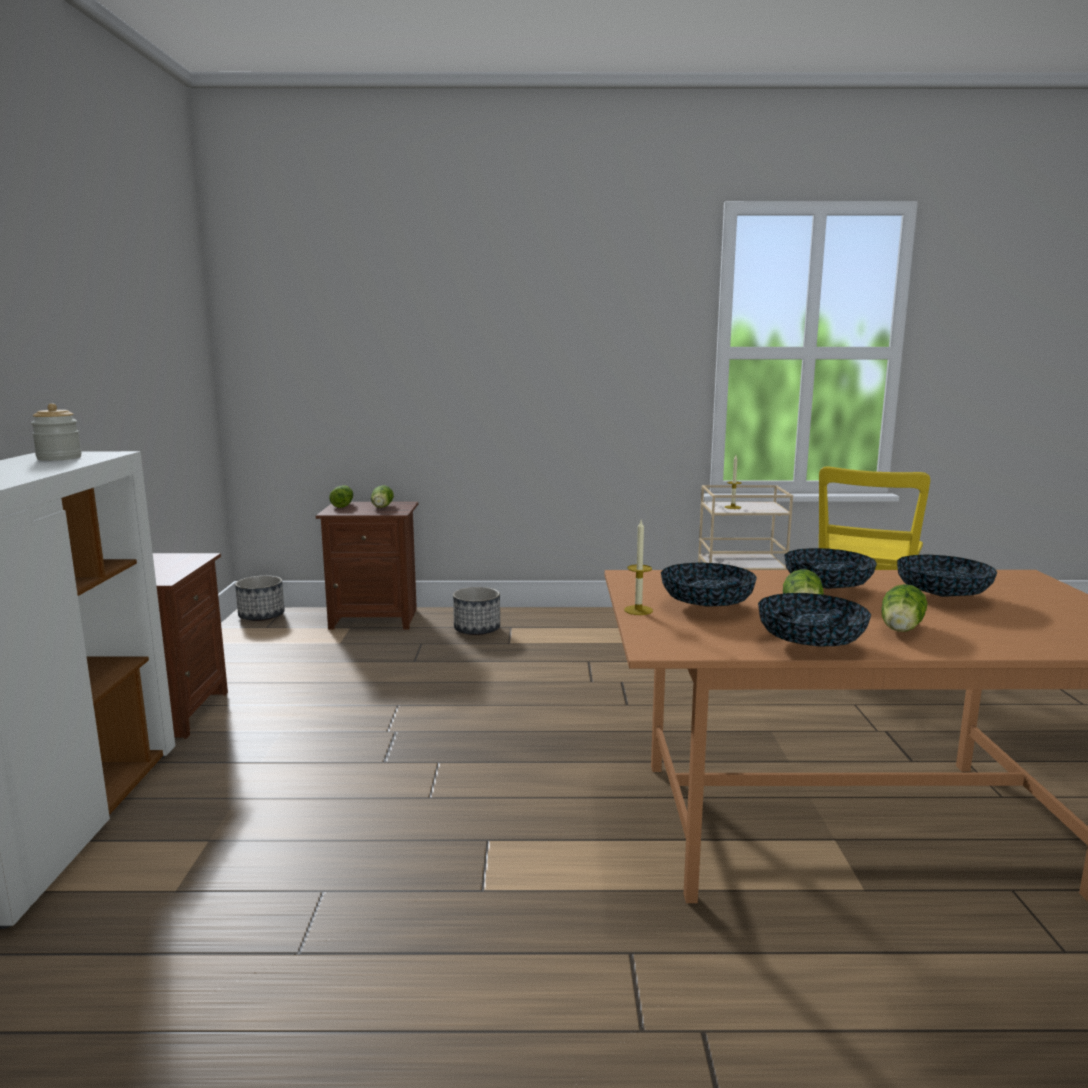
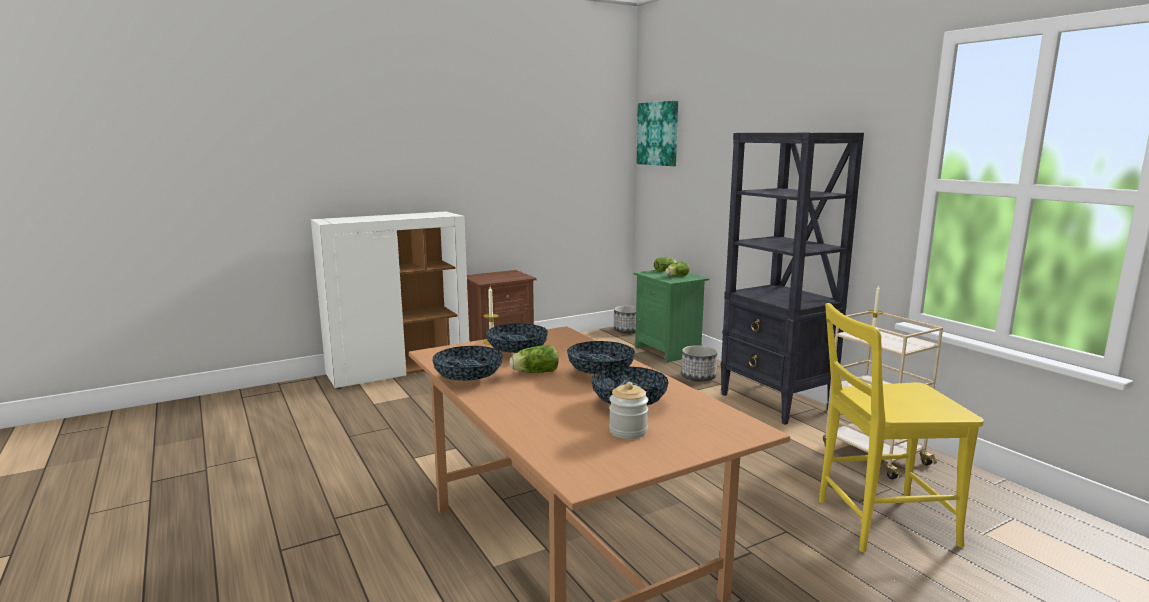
camera: 60 degrees right, 0 degrees up
jar [31,403,82,461] -> jar moved to [609,382,648,439]
brown nightstand [316,502,418,630] -> green nightstand [634,270,709,363]
lettuce [881,584,927,632] -> none
none -> picture [637,101,678,166]
none -> black bookcase [720,133,864,425]

